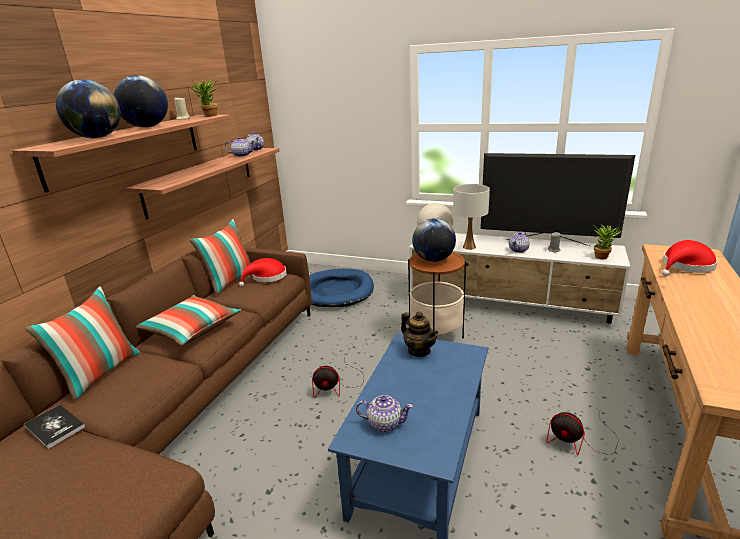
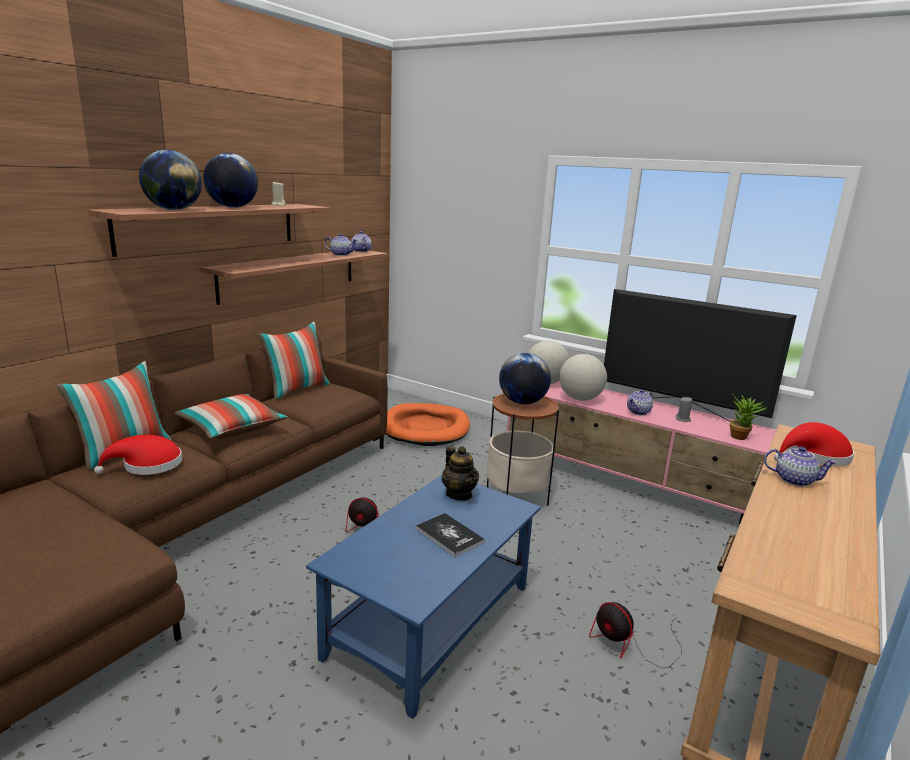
camera: 10 degrees right, 5 degrees down
book [24,405,85,449] -> book moved to [416,513,485,558]
potted plant [191,79,218,117] -> none
red hat [239,258,287,287] -> red hat moved to [94,435,182,475]
blue dog bed [309,269,374,307] -> orange dog bed [386,403,470,446]
teapot [356,395,413,432] -> teapot moved to [764,447,837,486]
white tv stand [409,233,630,324] -> pink tv stand [507,381,776,524]
white table lamp [453,184,490,250] -> globe [559,354,607,401]

